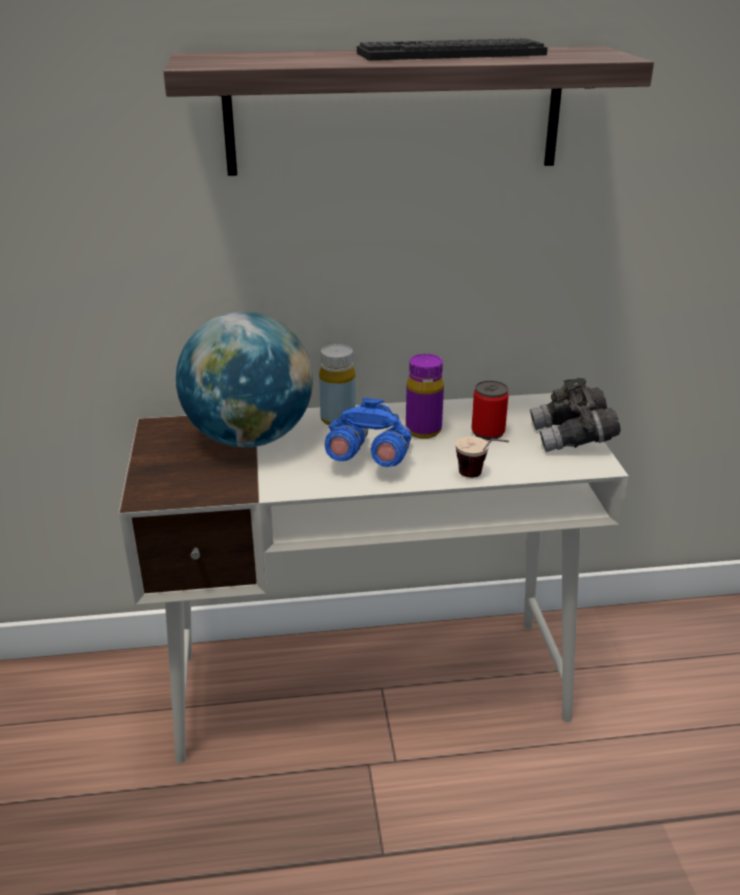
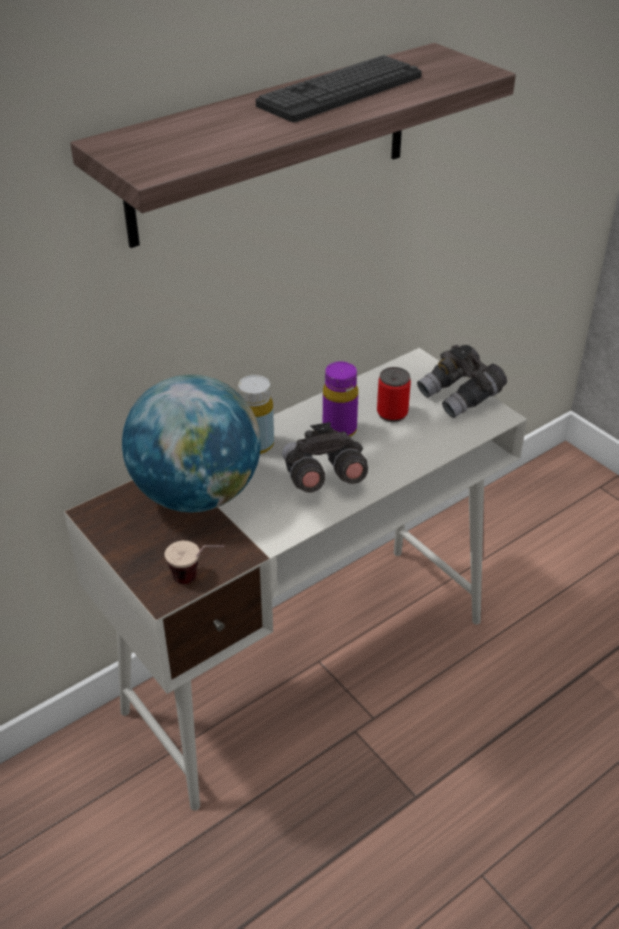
camera: 30 degrees left, 10 degrees up
blue binoculars [325,398,411,467] -> grey binoculars [282,422,368,493]
cup [455,436,509,478] -> cup moved to [165,541,224,584]

